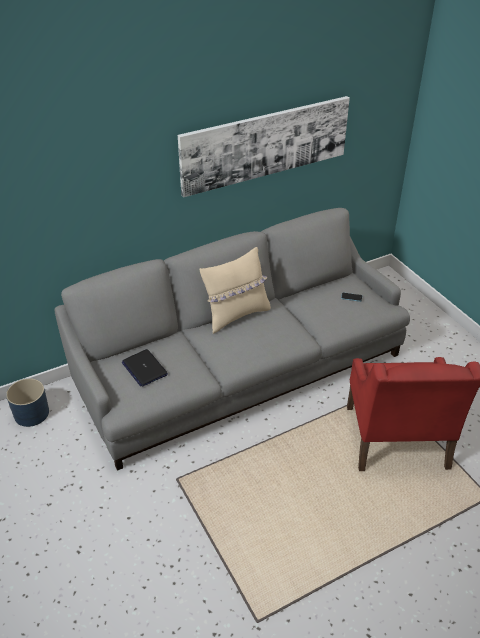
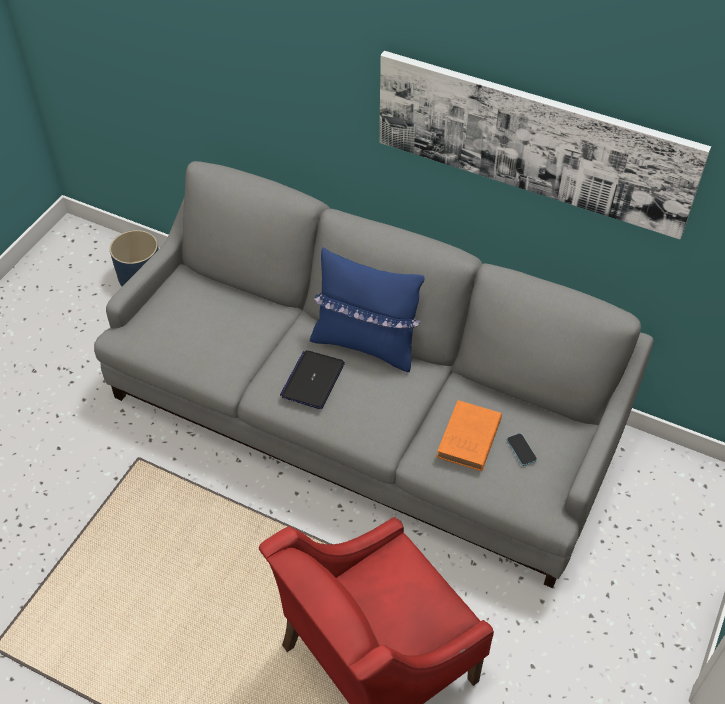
camera: 55 degrees right, 10 degrees up
laptop [121,349,168,387] -> laptop moved to [280,350,345,409]
beige pillow [200,247,271,334] -> blue pillow [310,247,424,372]
none -> orange book [437,400,502,471]

